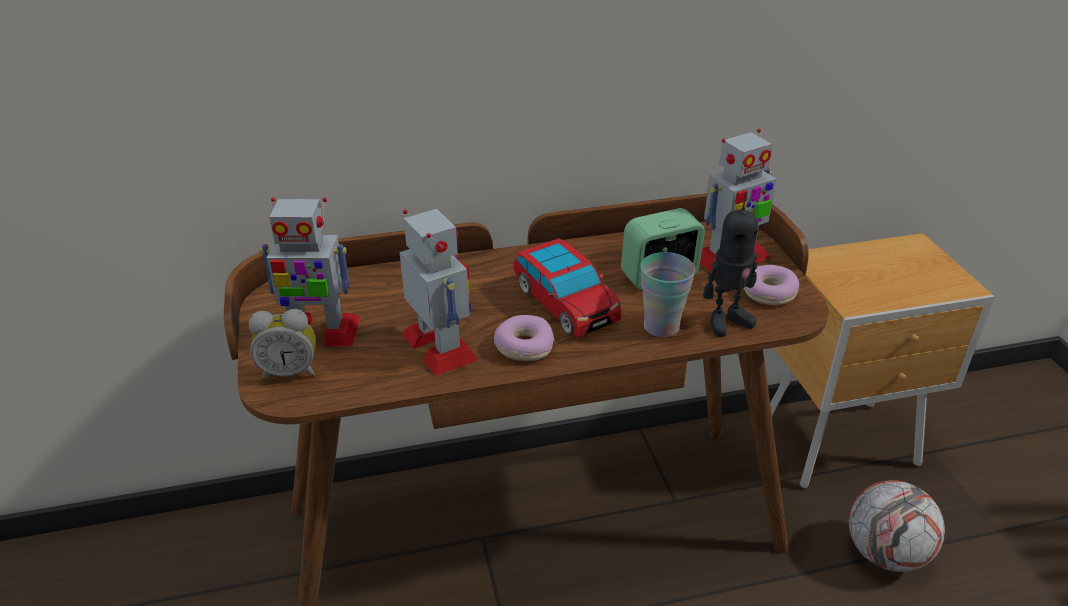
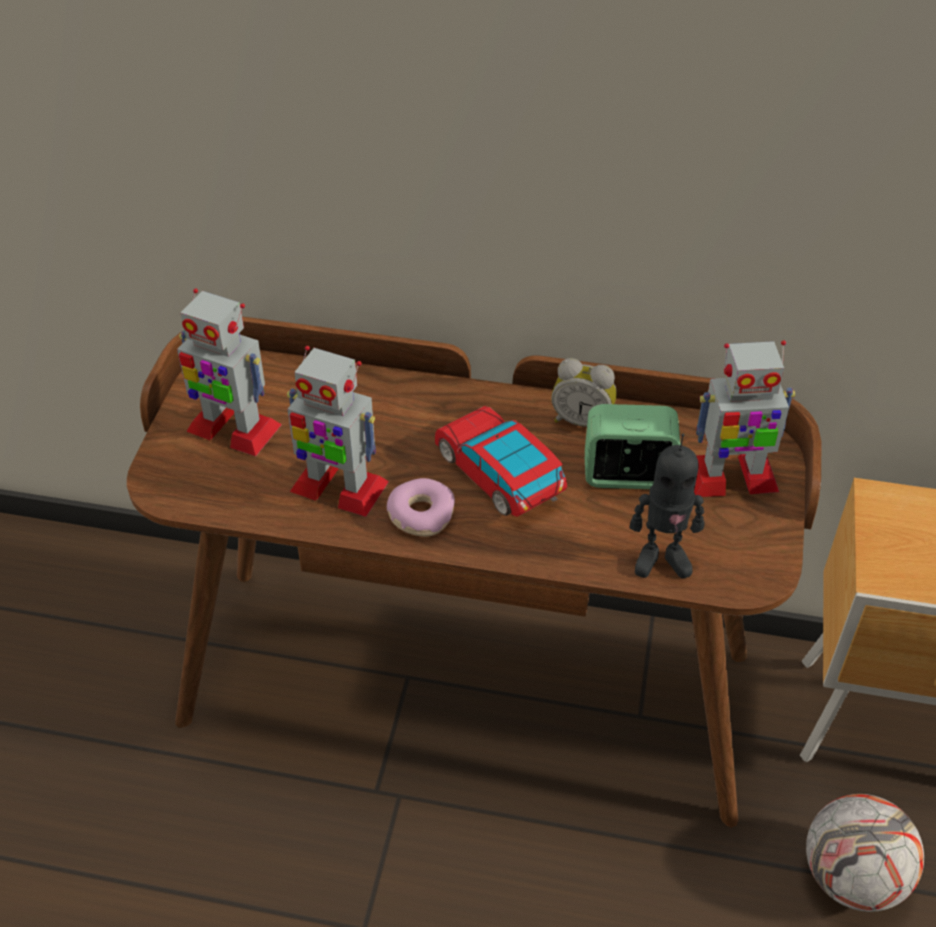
camera: 25 degrees right, 10 degrees up
alarm clock [249,309,316,381] -> alarm clock moved to [551,358,617,427]
toy robot [399,209,478,376] -> toy robot turned 120 degrees clockwise [287,346,389,517]
toy car [513,238,621,337] -> toy car turned 150 degrees clockwise [435,406,567,517]
cup [641,252,695,337] -> none
donut [744,265,799,305] -> none

